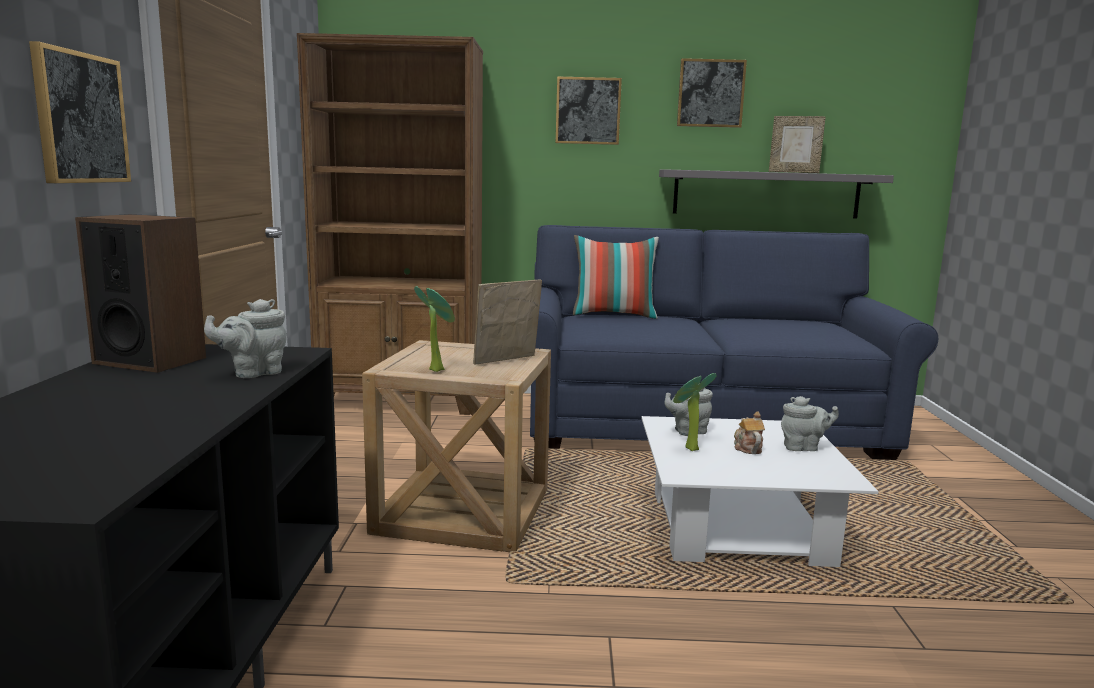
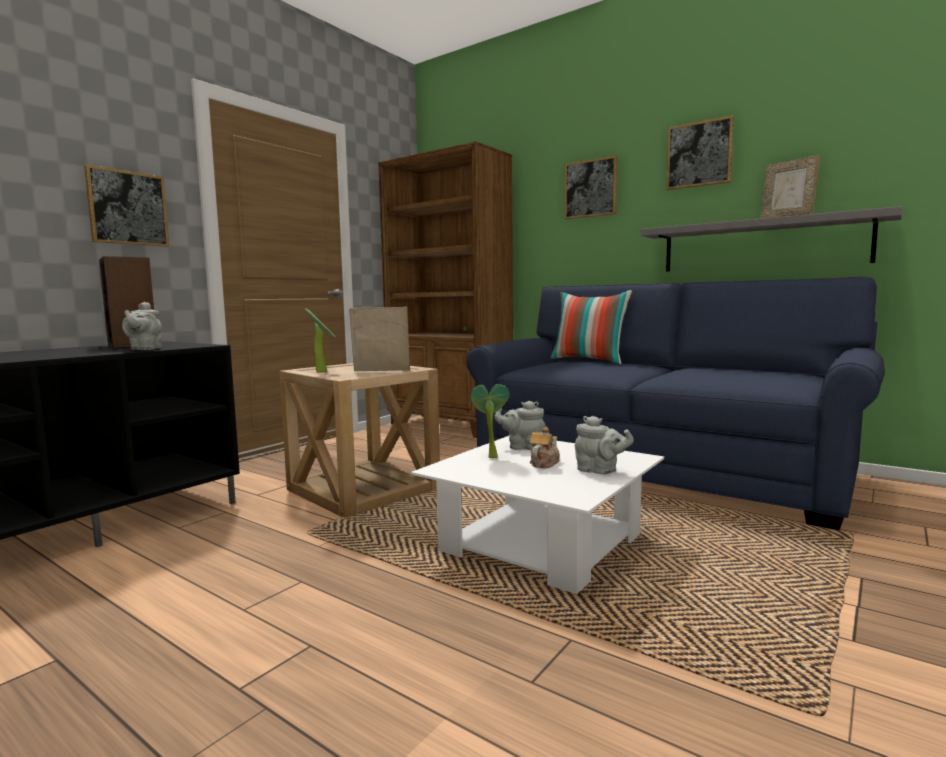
camera: 35 degrees right, 5 degrees down
grey teapot [204,299,287,378] -> grey teapot turned 90 degrees counterclockwise [122,302,162,350]

